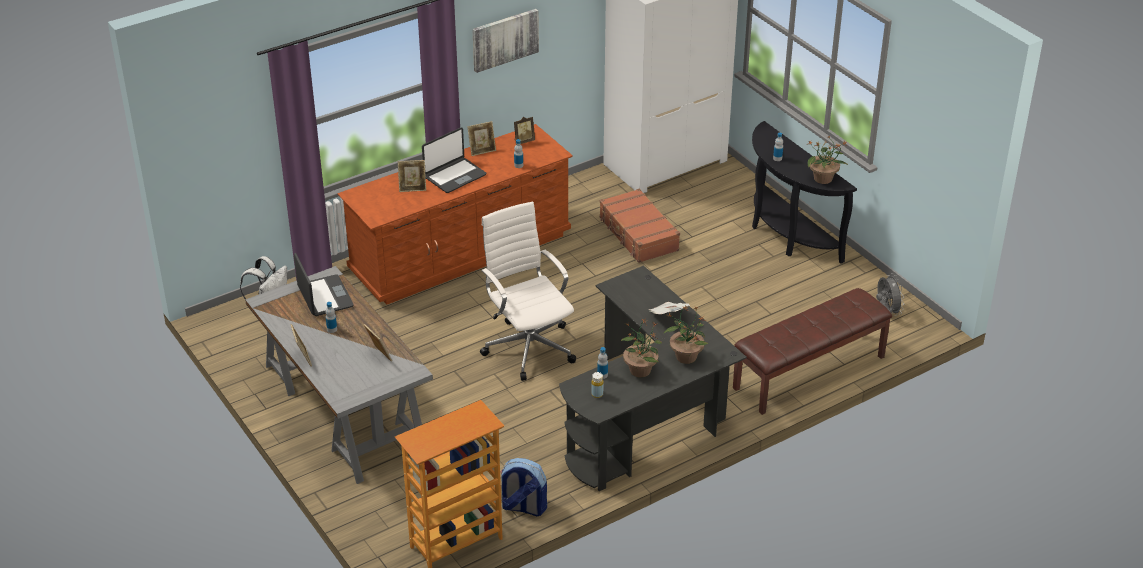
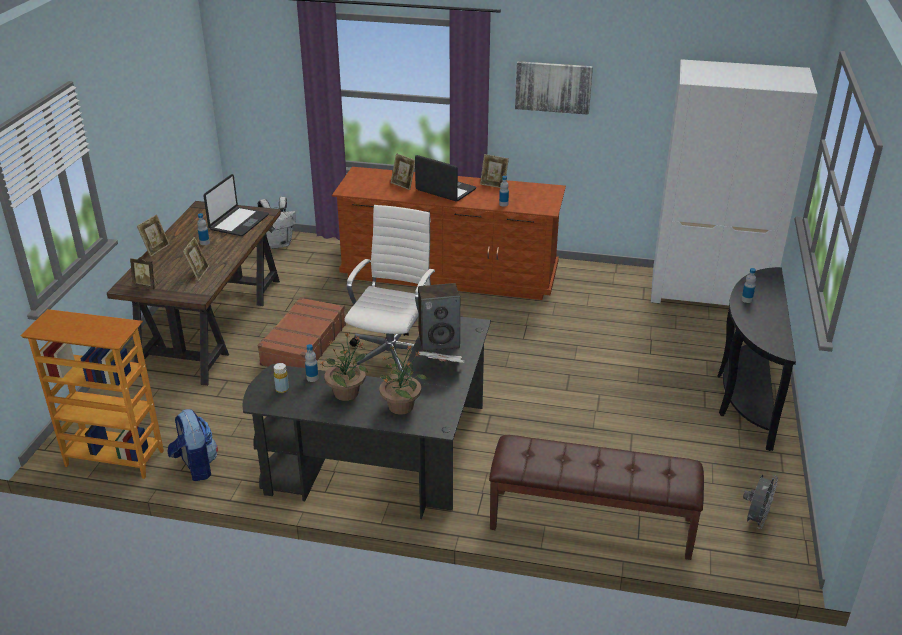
camera: 45 degrees right, 5 degrees down
grey desk [245,266,433,484] -> brown desk [107,201,281,386]
laptop [422,127,486,193] -> laptop turned 150 degrees counterclockwise [415,155,476,202]
picture frame [514,116,535,144] -> picture frame moved to [130,257,158,290]
brown suitcase [599,189,680,263] -> brown suitcase moved to [257,297,346,368]
potted plant [808,136,848,184] -> none
none -> speaker [418,283,460,351]

